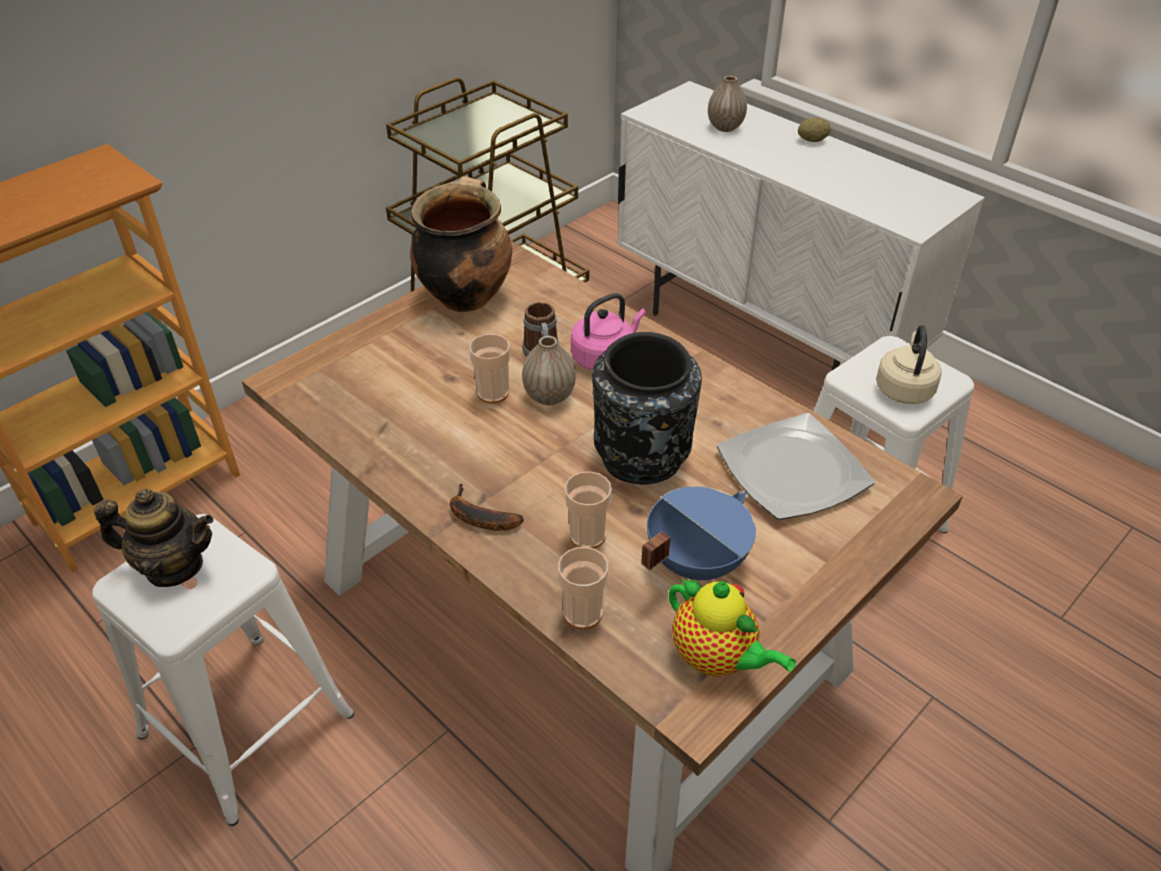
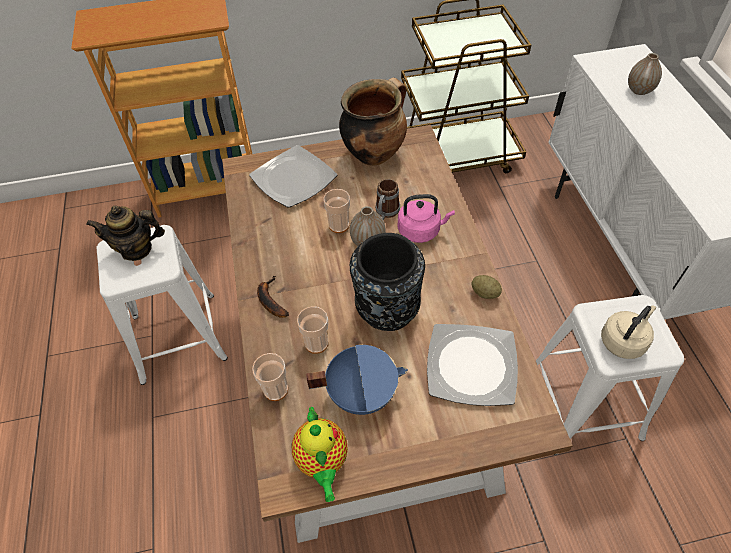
camera: 35 degrees right, 10 degrees up
teapot [94,489,214,587] -> teapot turned 135 degrees clockwise [86,206,165,261]
potato [798,117,831,142] -> potato moved to [471,275,502,299]
none -> plate [249,145,337,208]

